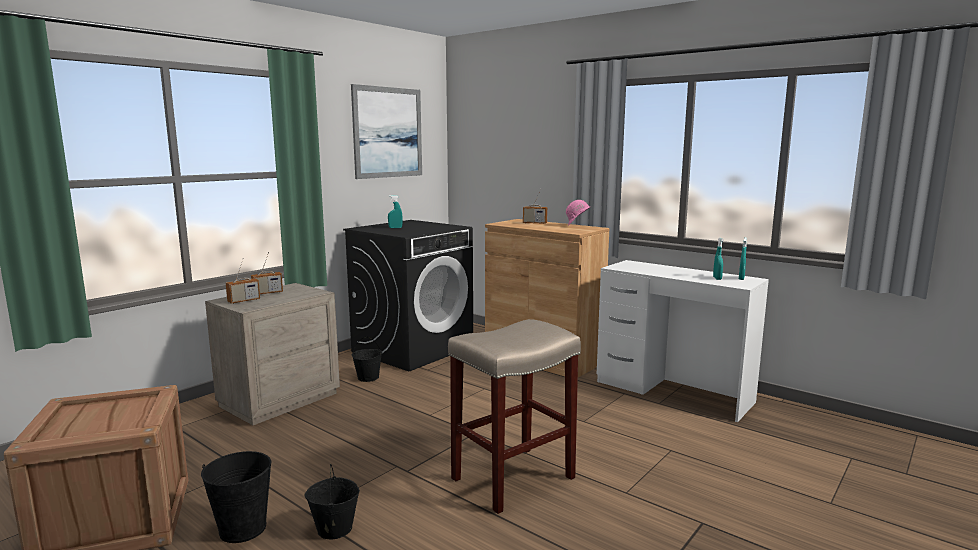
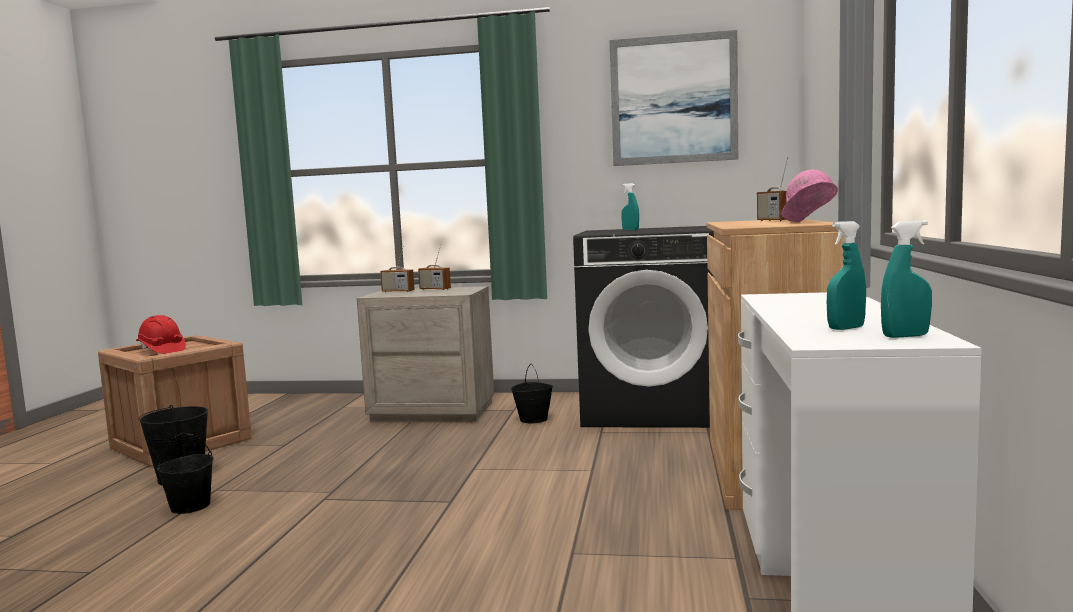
camera: 60 degrees right, 5 degrees down
beige stool [448,319,581,514] -> none
none -> red hard hat [136,315,186,354]

